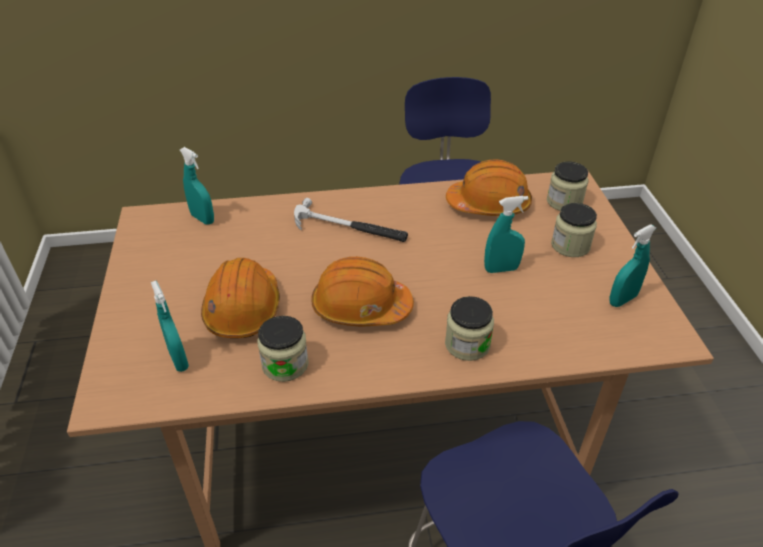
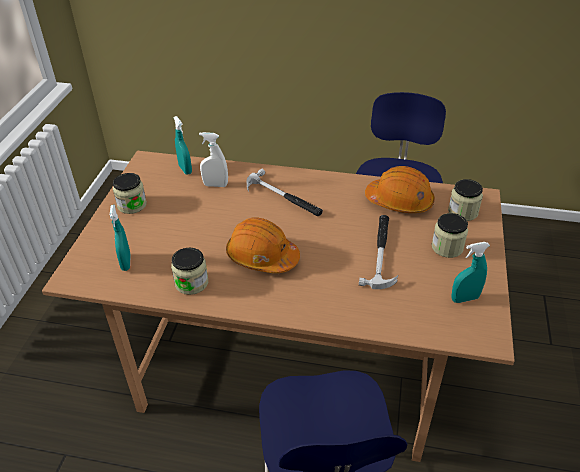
camera: 20 degrees right, 0 degrees up
orange hard hat [201,258,280,338] -> none
jar [445,296,494,361] -> jar moved to [113,173,147,214]
turquoise spray bottle [484,196,528,273] -> hammer [359,215,398,289]
none -> white spray bottle [199,132,228,187]

